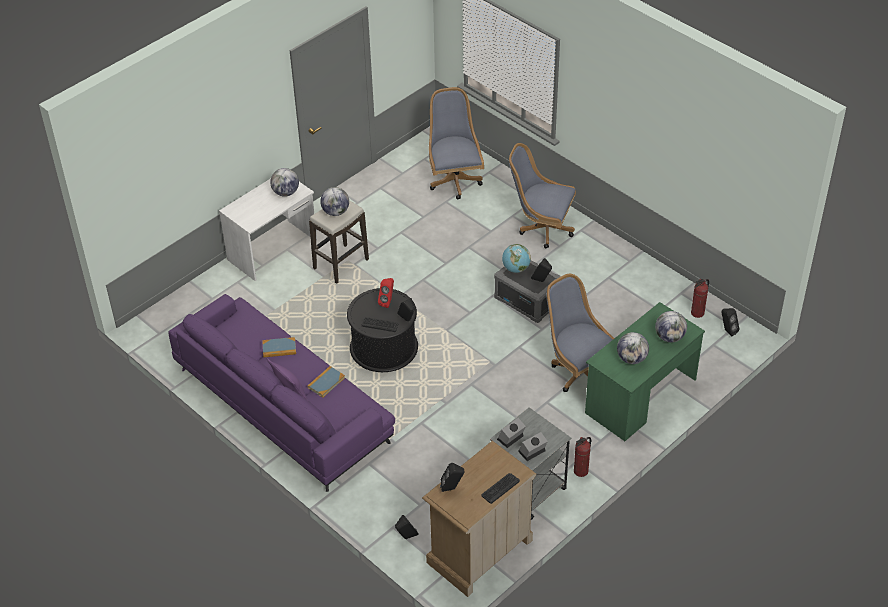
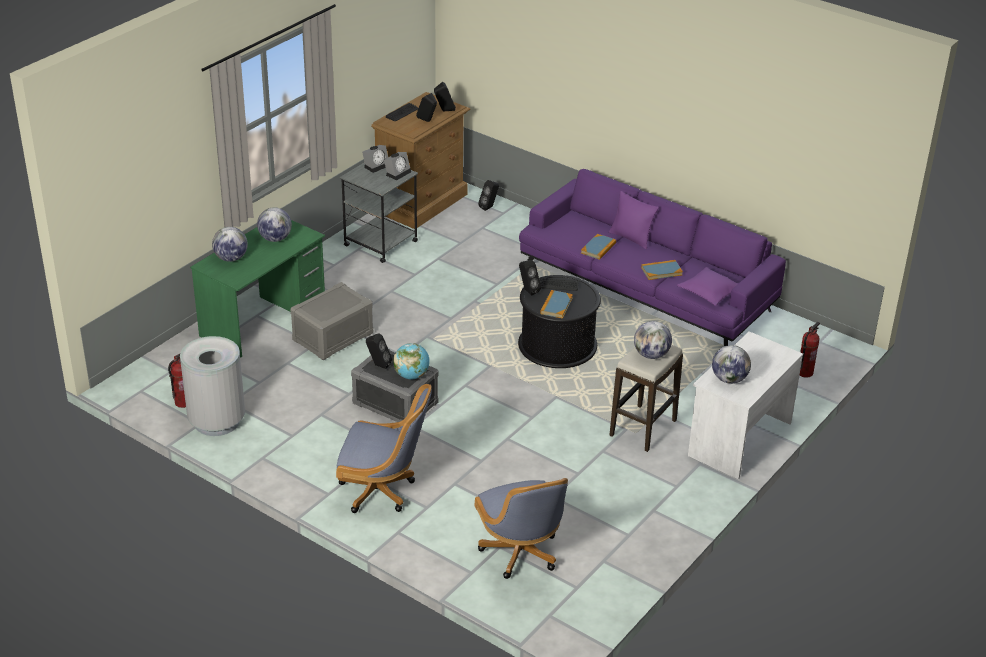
camera: 170 degrees right, 10 degrees down
red speaker [378,278,394,308] -> book [540,290,573,319]
blue office chair [547,274,614,392] -> grey storage box [290,282,373,360]
fire extinguisher [574,437,591,477] -> fire extinguisher moved to [800,322,820,378]
black speaker [722,308,740,337] -> black speaker moved to [416,93,437,122]
none -> grey trash can [180,336,245,436]
none -> purple pillow [677,267,738,306]

